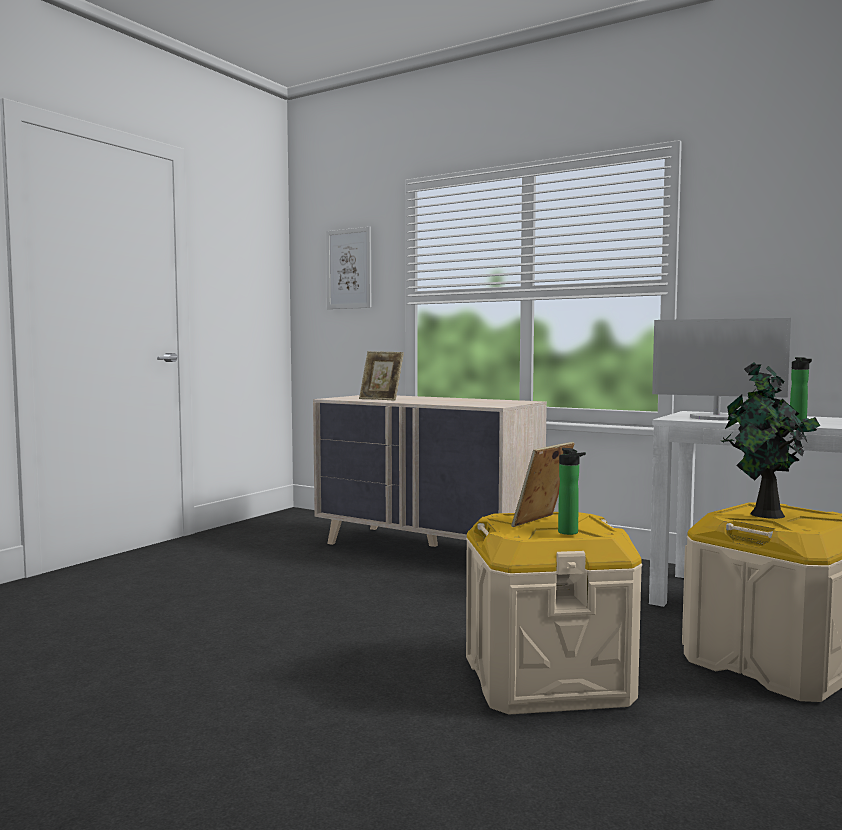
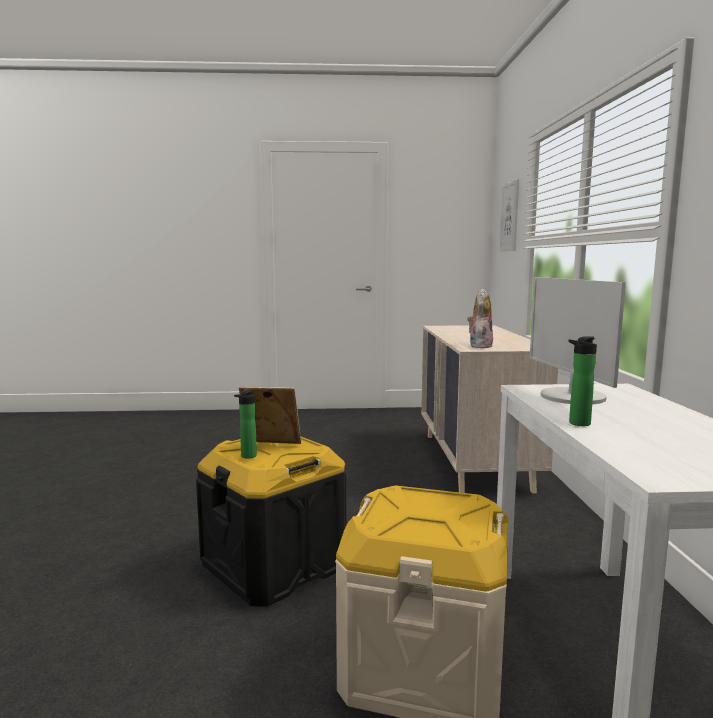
camera: 55 degrees right, 5 degrees up
picture frame [359,351,404,401] -> none
beige storage box [466,512,642,715] -> black storage box [196,437,346,607]
potted plant [722,363,820,519] -> none
none -> plush toy [467,289,493,348]

